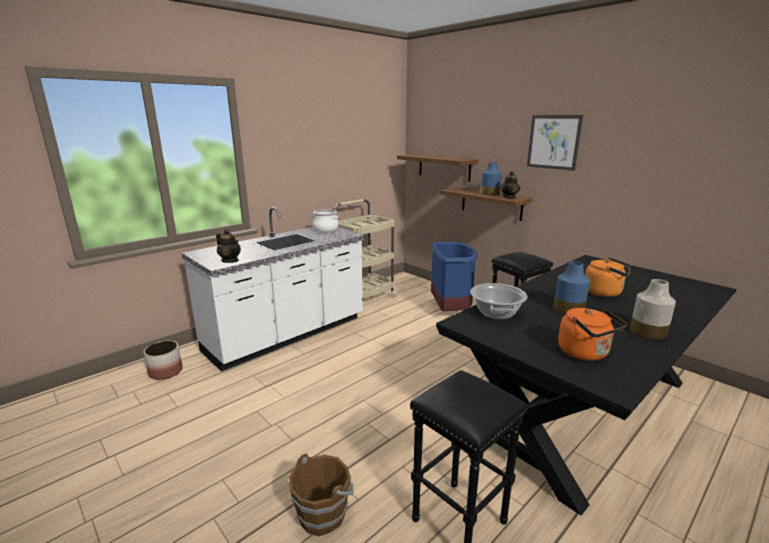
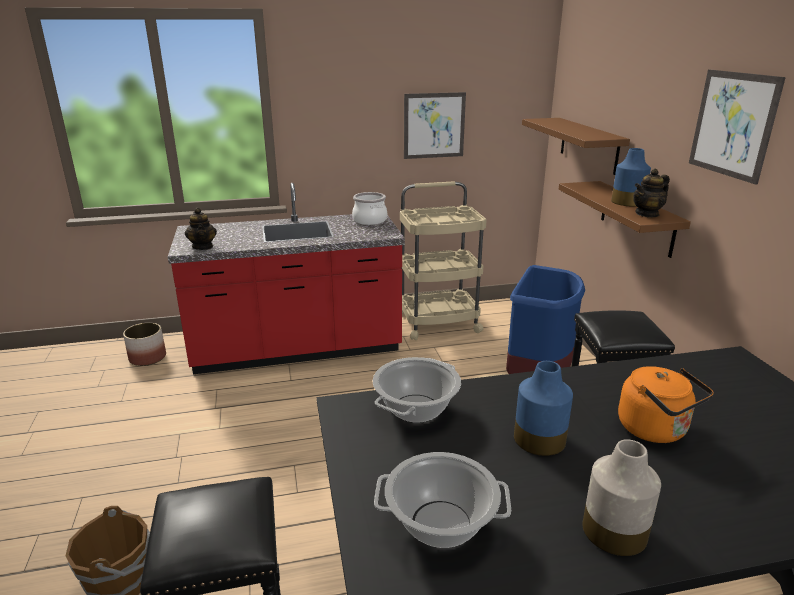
camera: 30 degrees right, 5 degrees up
white counter [182,207,365,372] -> red counter [168,183,405,374]
orange kettle [558,308,627,361] -> cooking pot [374,452,511,548]
none -> picture [404,92,466,159]

